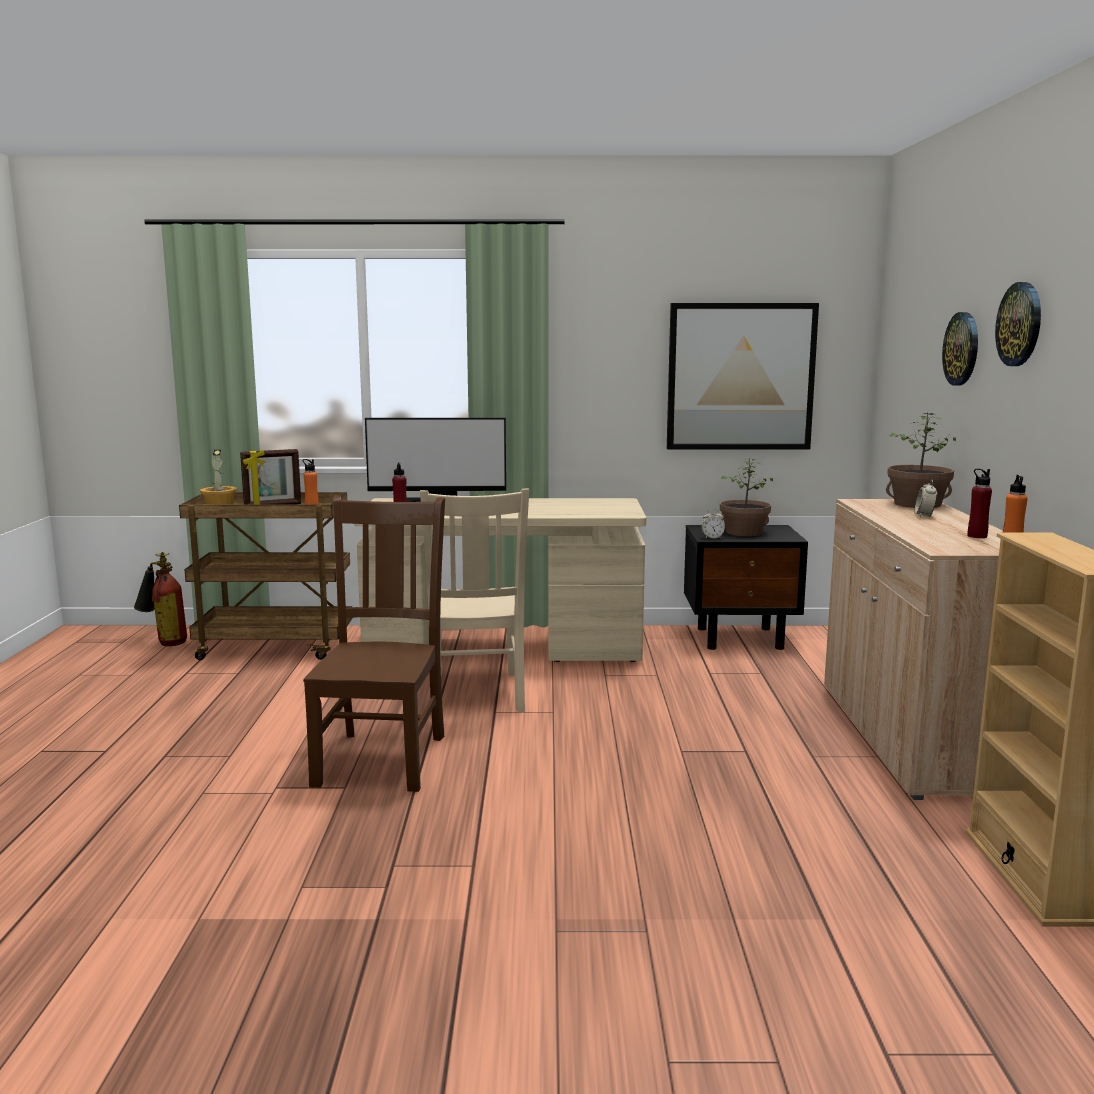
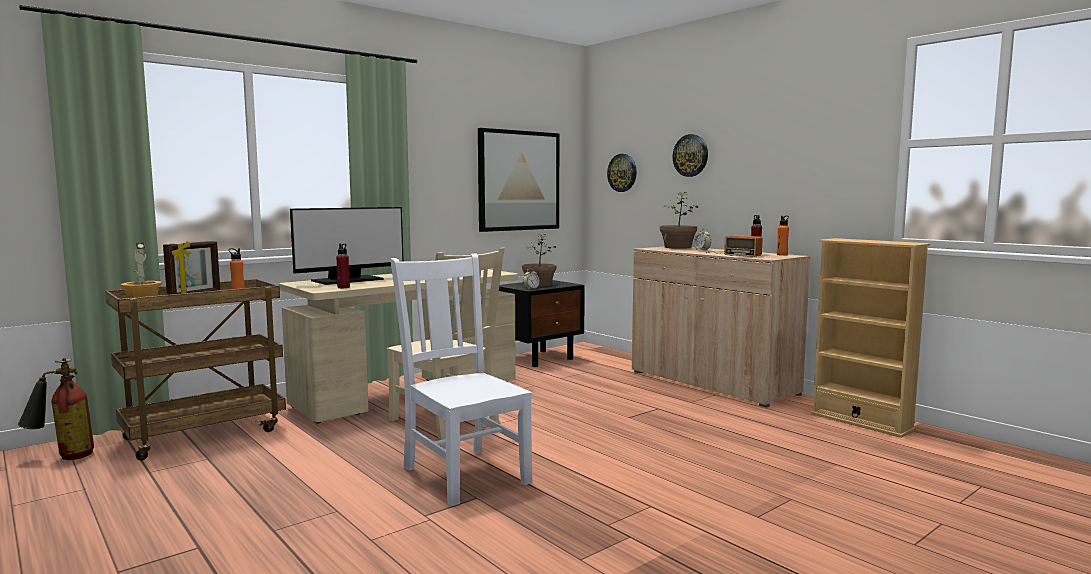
camera: 40 degrees left, 5 degrees down
brown chair [303,496,445,792] -> white chair [390,253,533,507]
wall clock [995,282,1041,366] -> wall clock moved to [607,154,637,192]
none -> radio [705,235,763,257]

